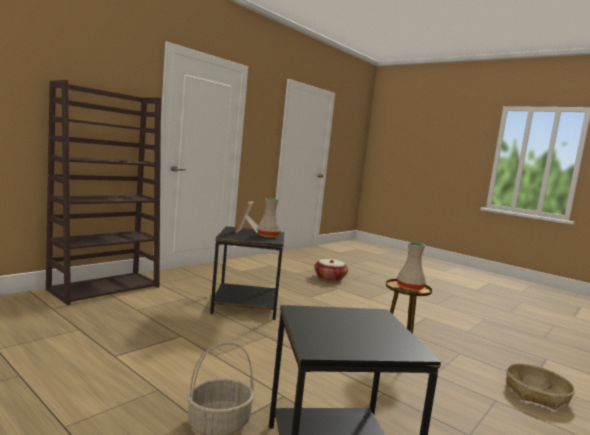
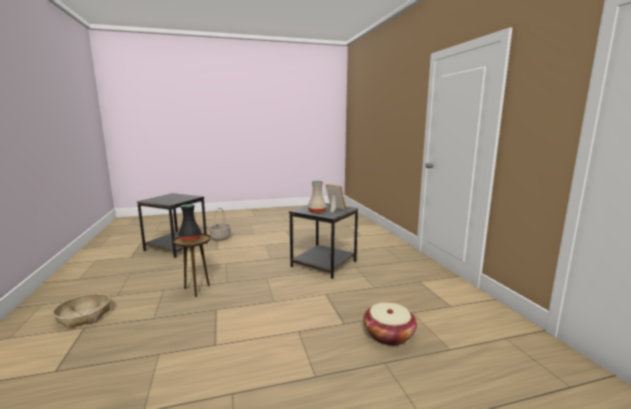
camera: 125 degrees right, 5 degrees up
brown bookcase [46,80,161,305] -> none
beige vase [397,242,426,291] -> black vase [178,204,202,242]

